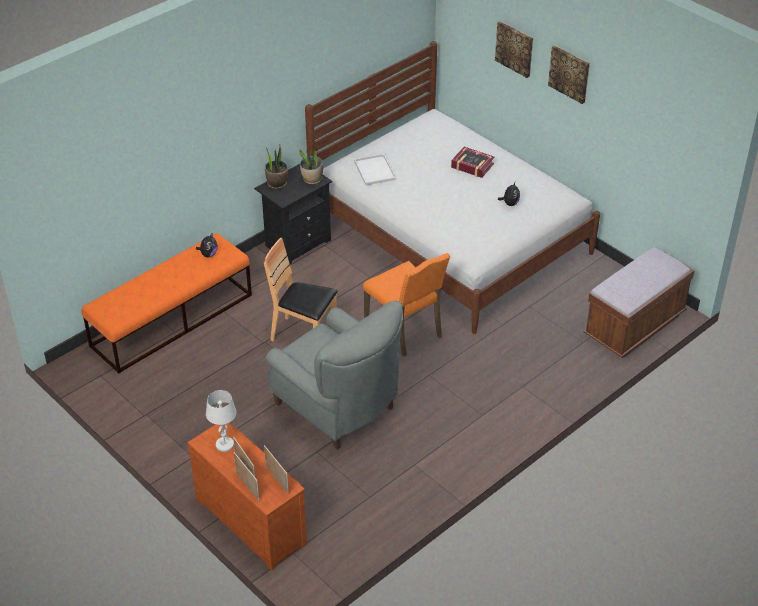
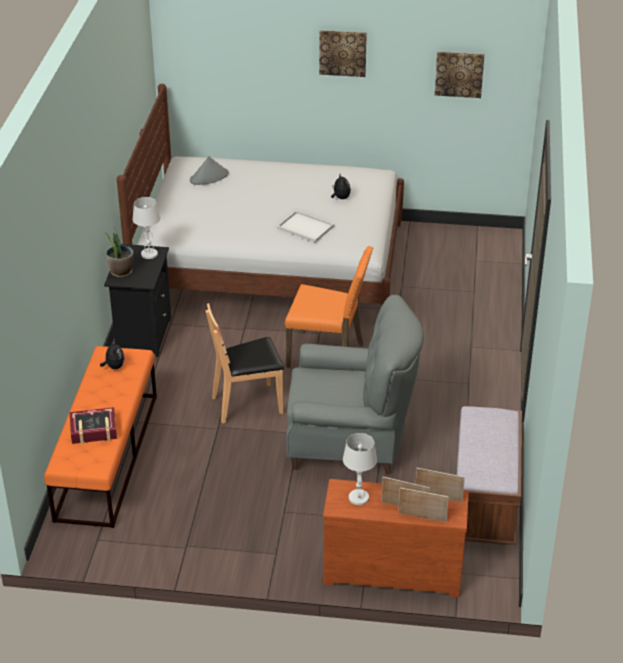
camera: 40 degrees left, 5 degrees down
potted plant [299,150,323,184] -> white table lamp [133,197,160,259]
white tray [354,154,396,185] -> white tray moved to [277,210,334,243]
book [451,147,495,178] -> book moved to [70,407,117,444]
picture [495,21,533,78] -> picture moved to [435,51,484,98]
brown bench [584,247,695,358] -> brown bench moved to [457,406,522,545]
none -> grey hat [190,156,229,185]

